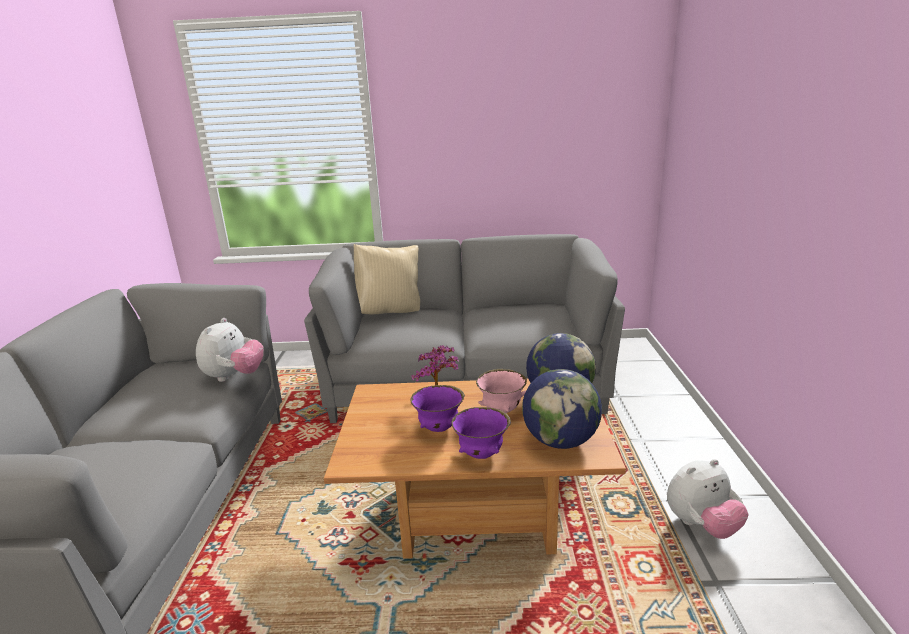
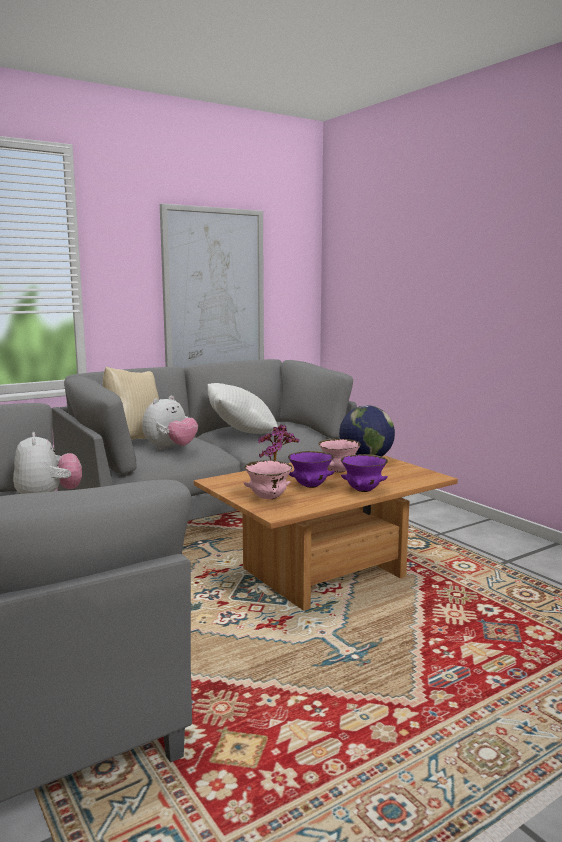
camera: 35 degrees left, 10 degrees down
globe [522,369,602,449] -> none
plush toy [667,459,749,539] -> plush toy moved to [142,396,198,450]
none -> picture [160,204,264,369]
none -> white pillow [208,383,278,434]
none -> pink bowl [244,460,293,499]

